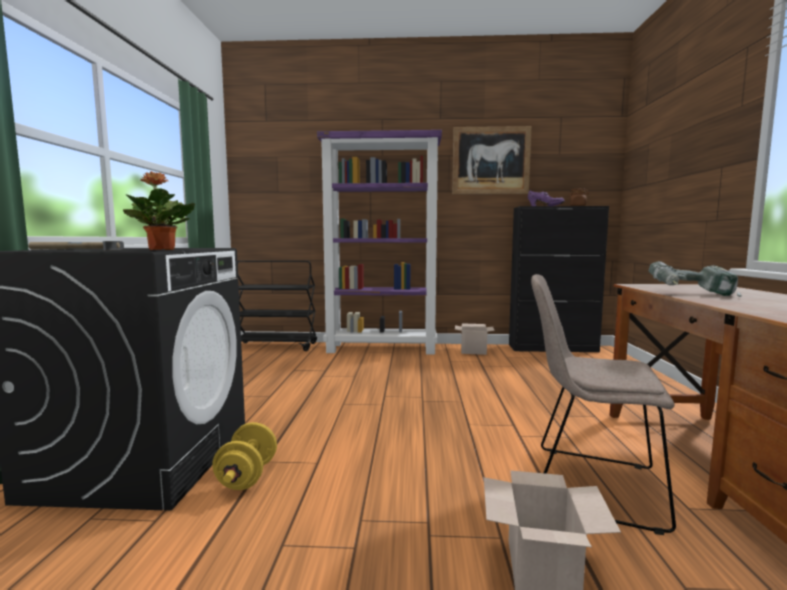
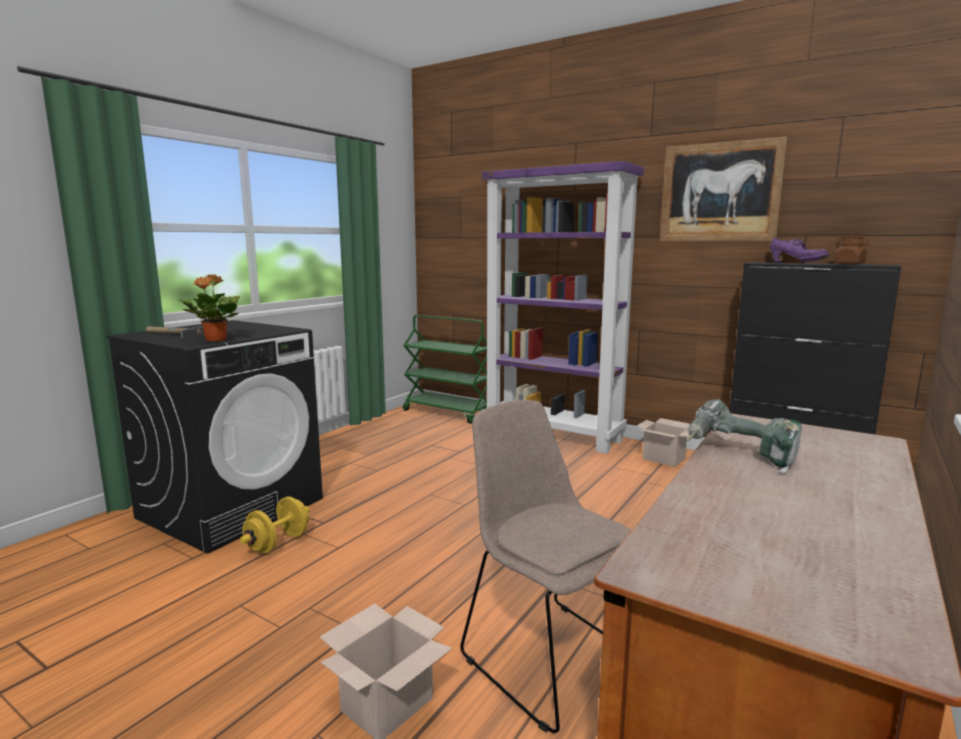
camera: 30 degrees right, 5 degrees up
black cart [236,261,317,351] -> green cart [403,315,487,424]

